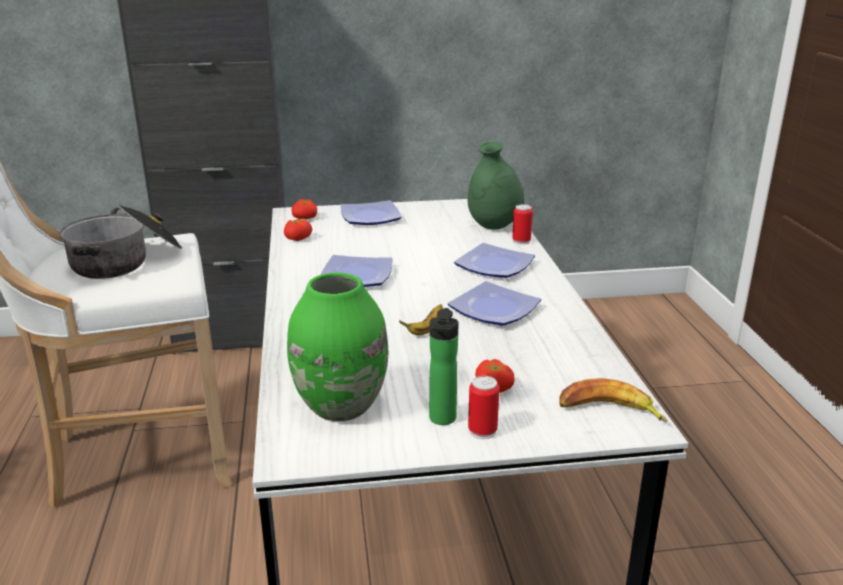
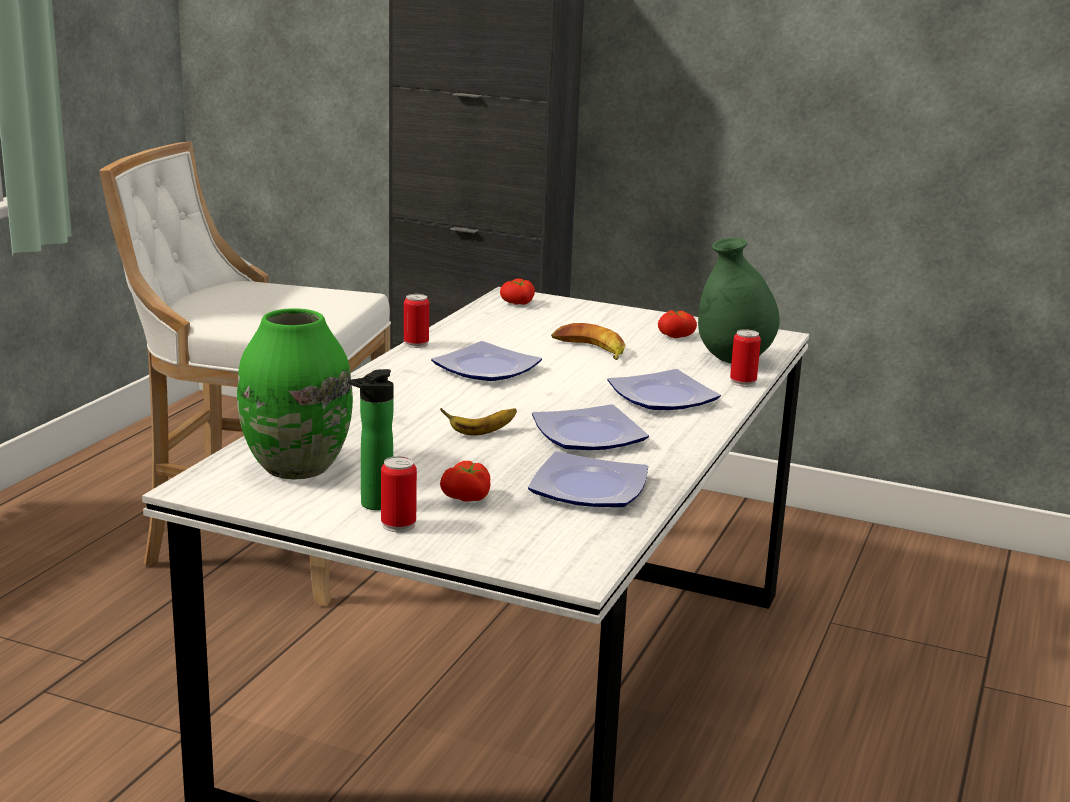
camera: 30 degrees right, 5 degrees down
cooking pot [60,205,182,279] -> none
tomato [284,219,312,241] -> tomato moved to [658,310,697,338]
plate [341,200,402,225] -> plate moved to [528,451,648,507]
banana [559,378,668,423] -> banana moved to [551,323,625,360]
none -> can [404,294,429,348]

